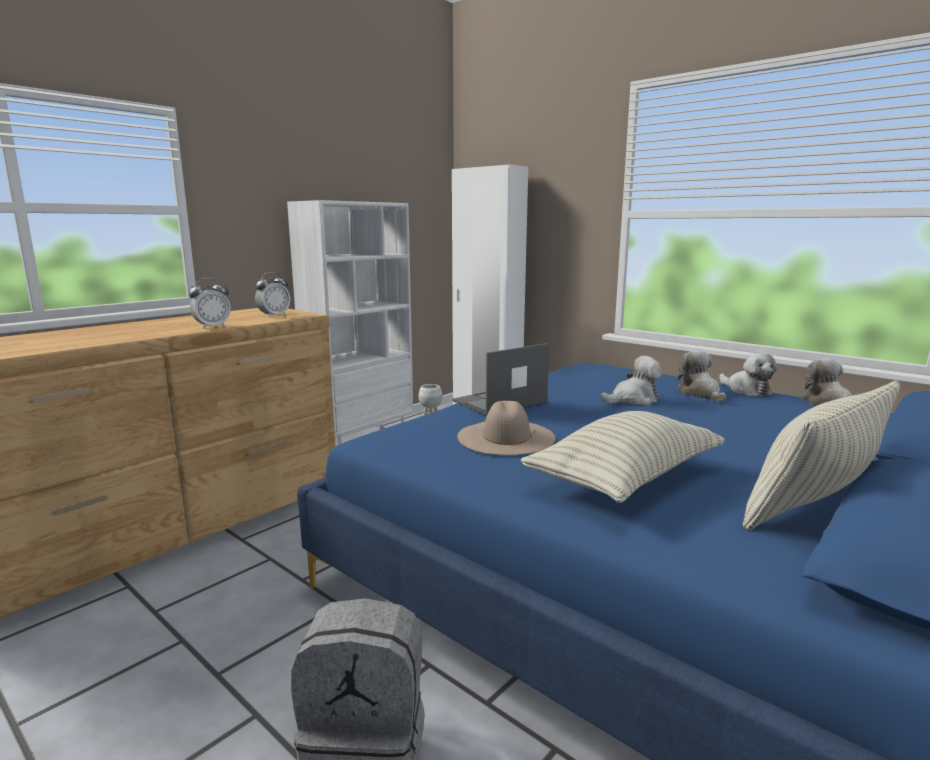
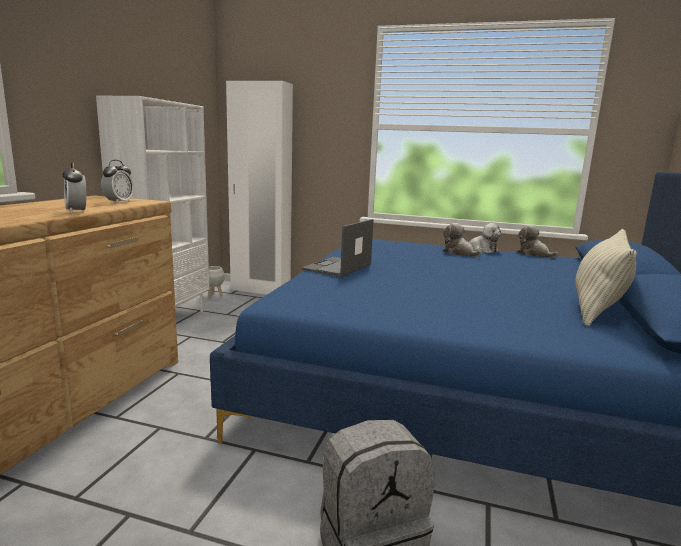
camera: 25 degrees left, 0 degrees up
alarm clock [189,278,231,329] -> alarm clock turned 120 degrees clockwise [62,162,86,214]
beige hat [458,401,556,456] -> none
pillow [521,411,725,503] -> none
plush toy [600,356,662,405] -> none

